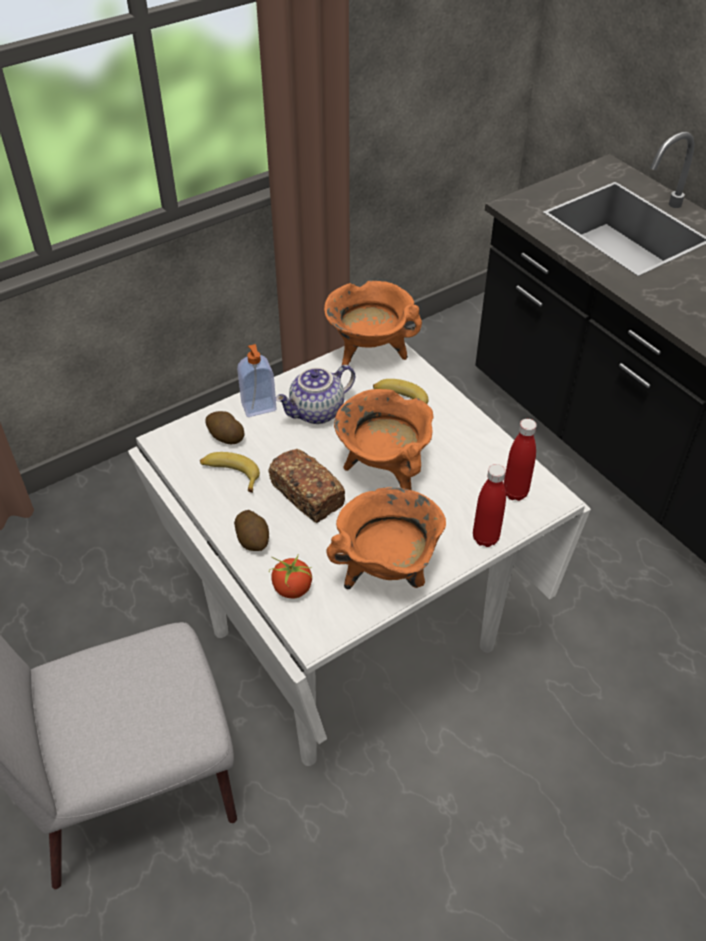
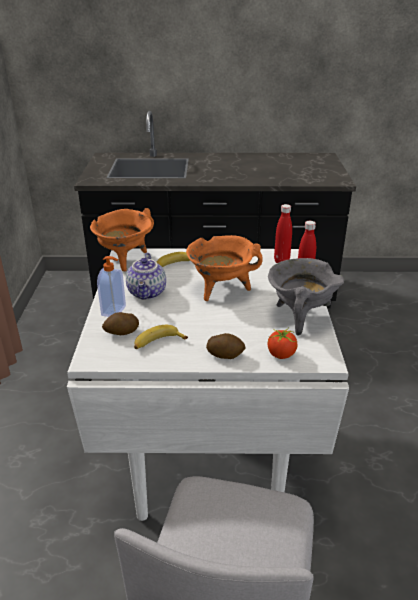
camera: 55 degrees left, 15 degrees down
bread [268,449,345,523] -> none
orange cooking pot [326,487,446,589] -> grey cooking pot [268,258,344,336]

